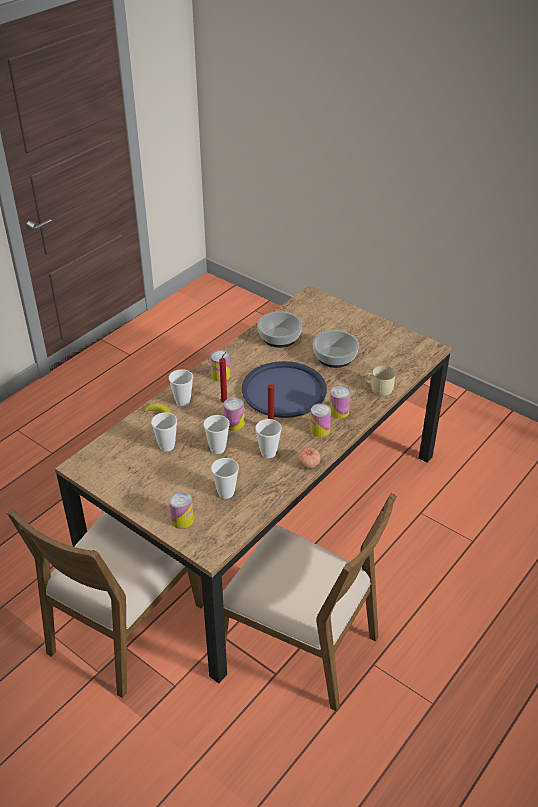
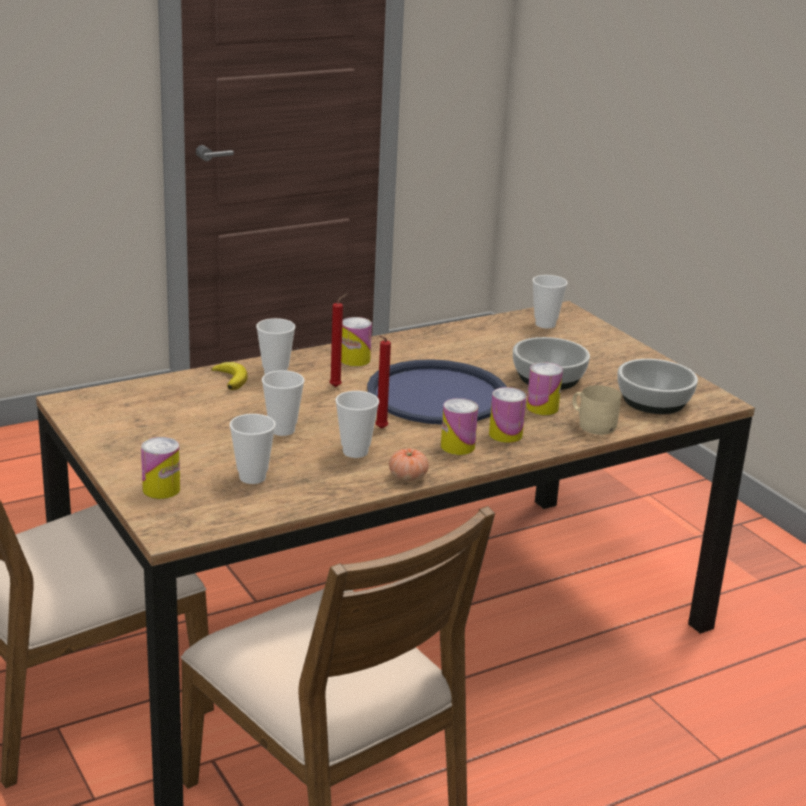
camera: 20 degrees right, 15 degrees down
cup [151,412,177,451] -> cup moved to [532,275,568,328]
can [224,397,245,431] -> can moved to [526,362,563,415]
bowl [257,311,302,348] -> bowl moved to [618,359,698,414]

